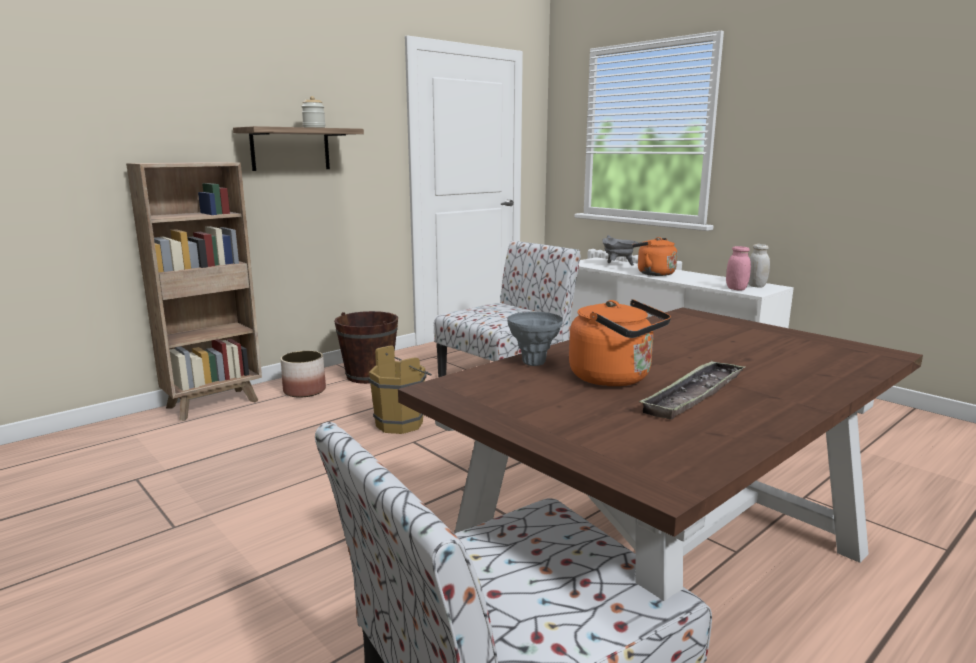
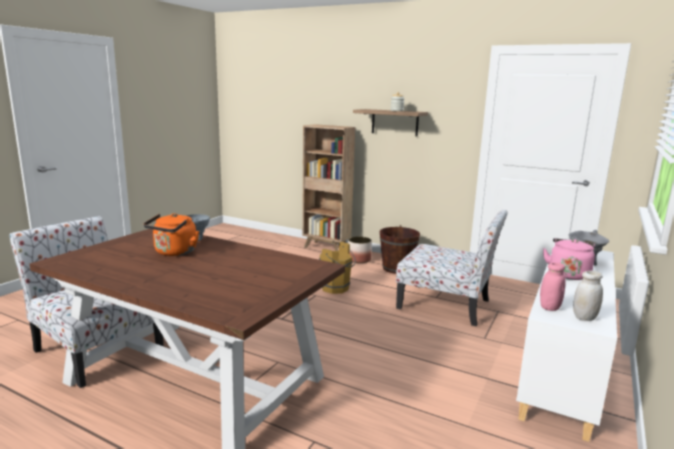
camera: 70 degrees right, 0 degrees up
orange kettle [632,237,677,276] -> pink kettle [543,238,595,280]
tray [639,360,746,420] -> none

